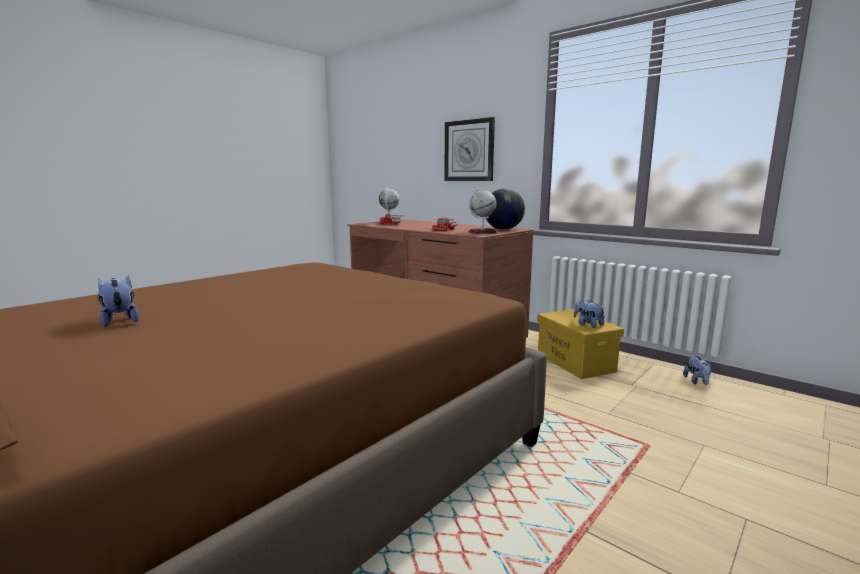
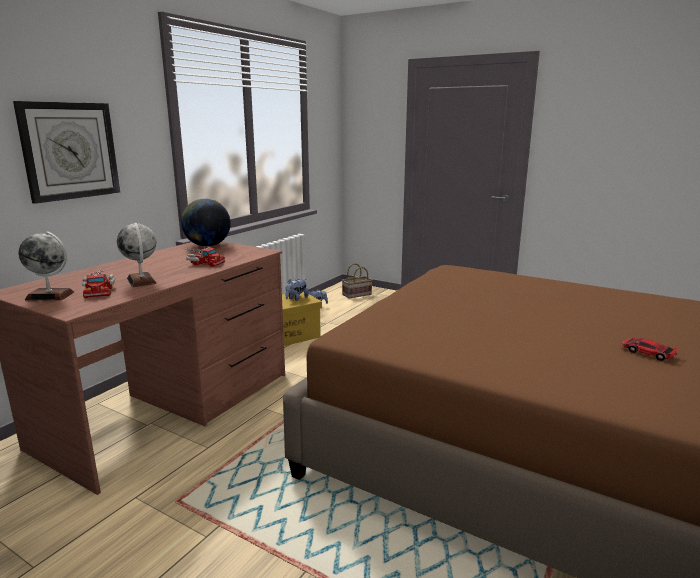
camera: 100 degrees left, 5 degrees up
plush toy [98,276,139,327] -> toy car [620,338,679,361]
globe [468,189,497,234] -> globe moved to [117,223,157,287]
none -> basket [342,263,372,299]

